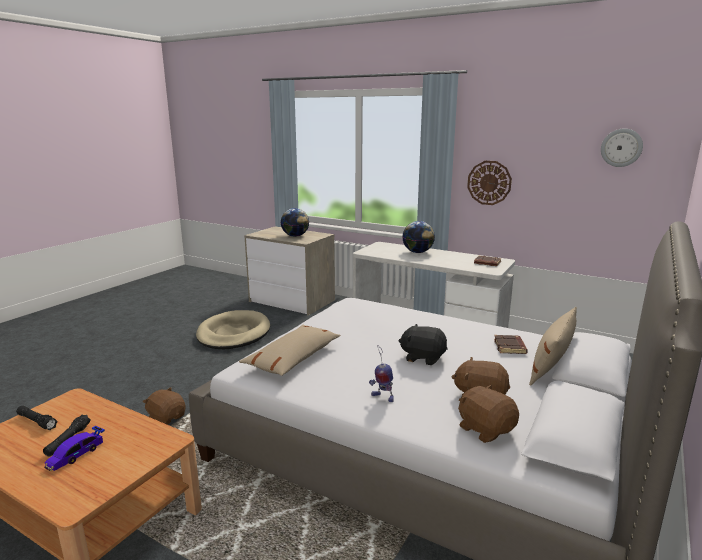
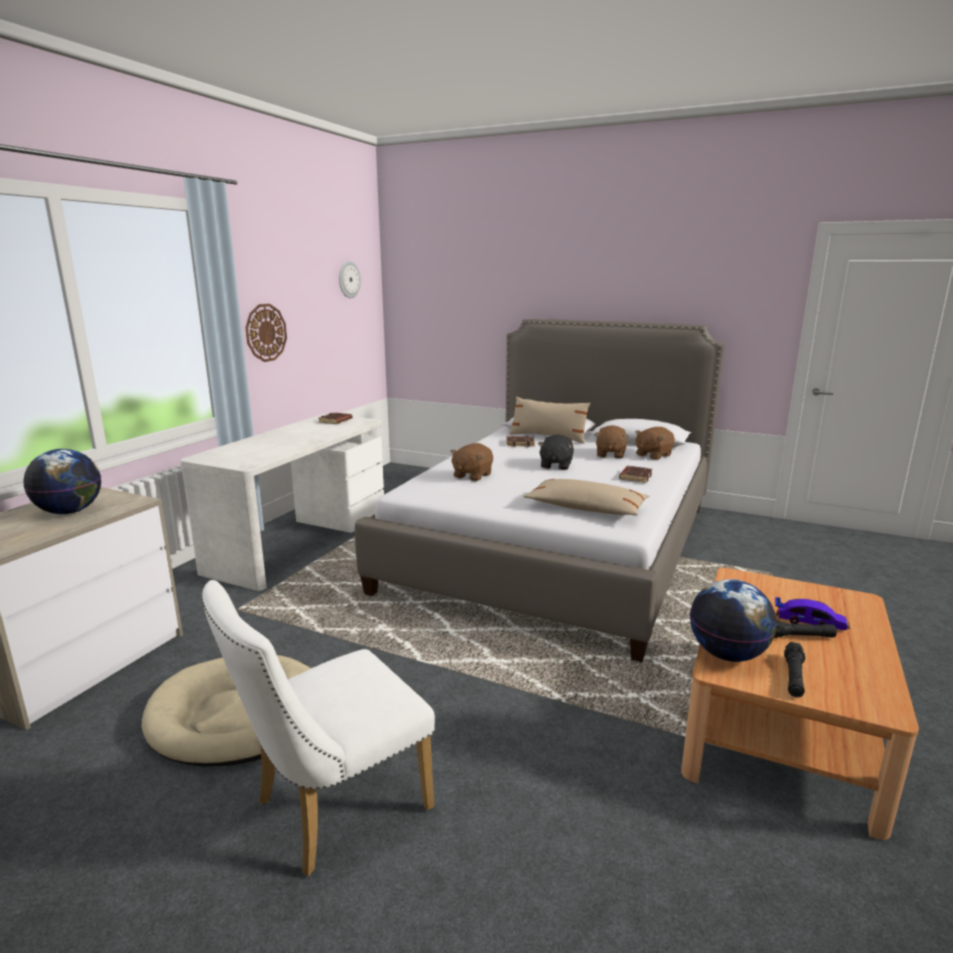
camera: 95 degrees left, 0 degrees up
brown plush toy [143,387,186,425] -> brown plush toy moved to [450,443,493,481]
toy robot [369,345,394,402] -> brown book [619,466,652,483]
globe [403,221,435,253] -> globe moved to [690,579,777,662]
none -> white chair [202,580,435,876]

